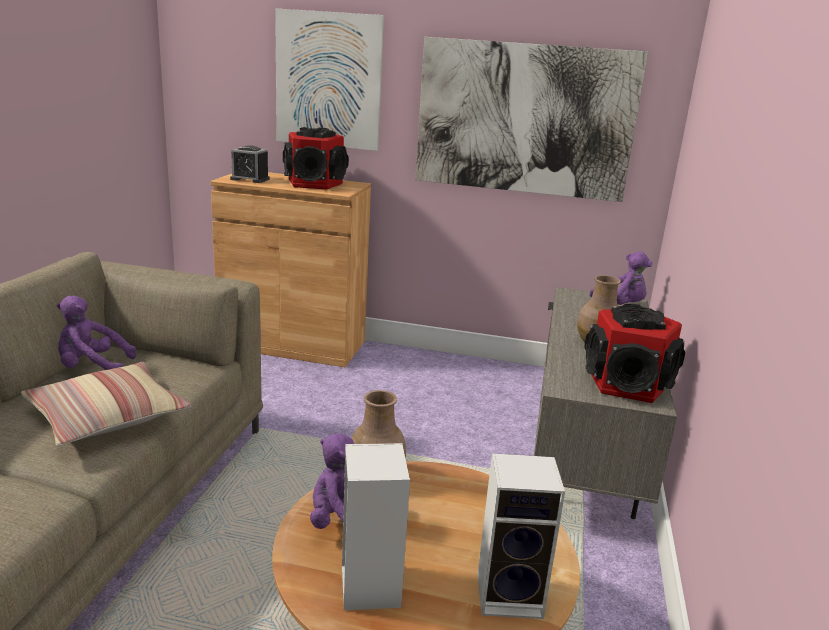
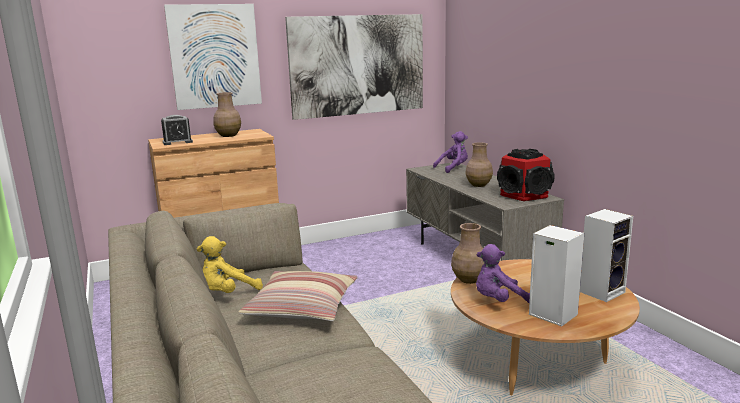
camera: 35 degrees left, 5 degrees down
purple plush toy [57,296,137,370] -> yellow plush toy [197,236,263,293]
speaker [283,127,349,189] -> brown vase [213,92,241,137]

